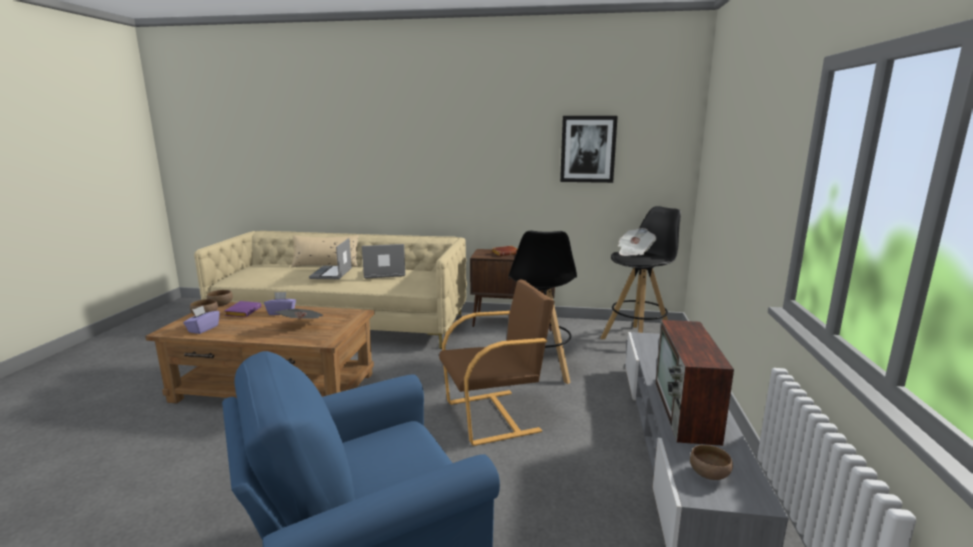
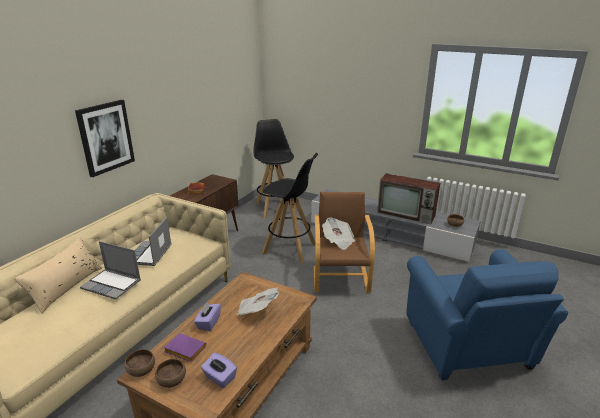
camera: 70 degrees left, 10 degrees up
picture [560,116,618,183] -> picture moved to [75,100,135,177]
newspaper [618,228,656,256] -> newspaper moved to [322,217,355,250]

